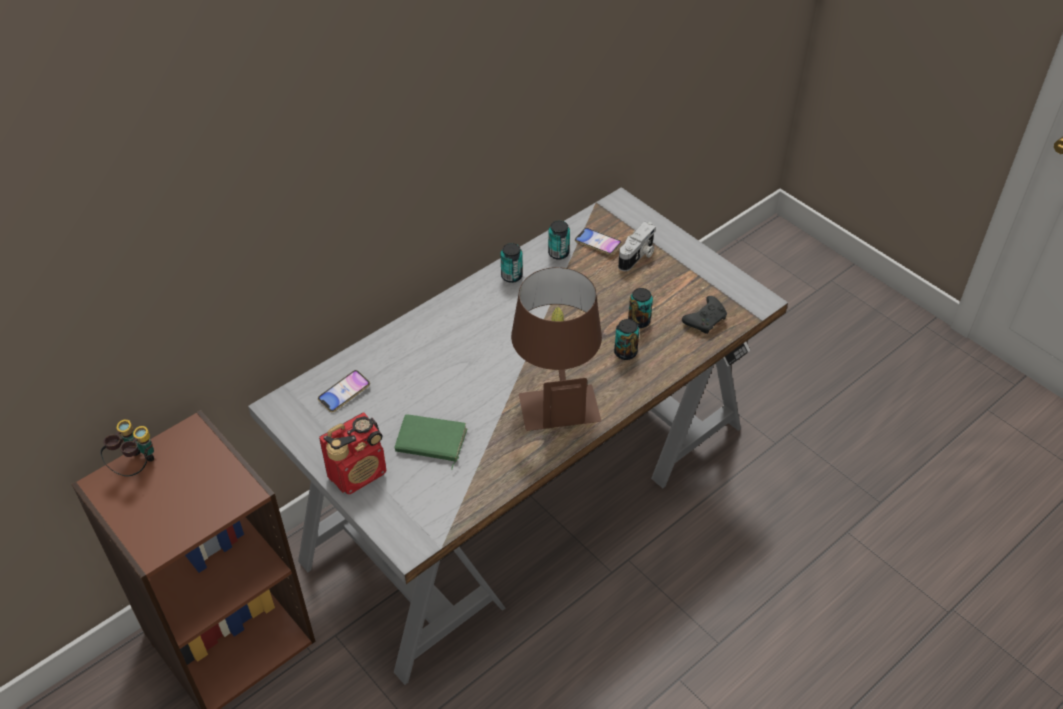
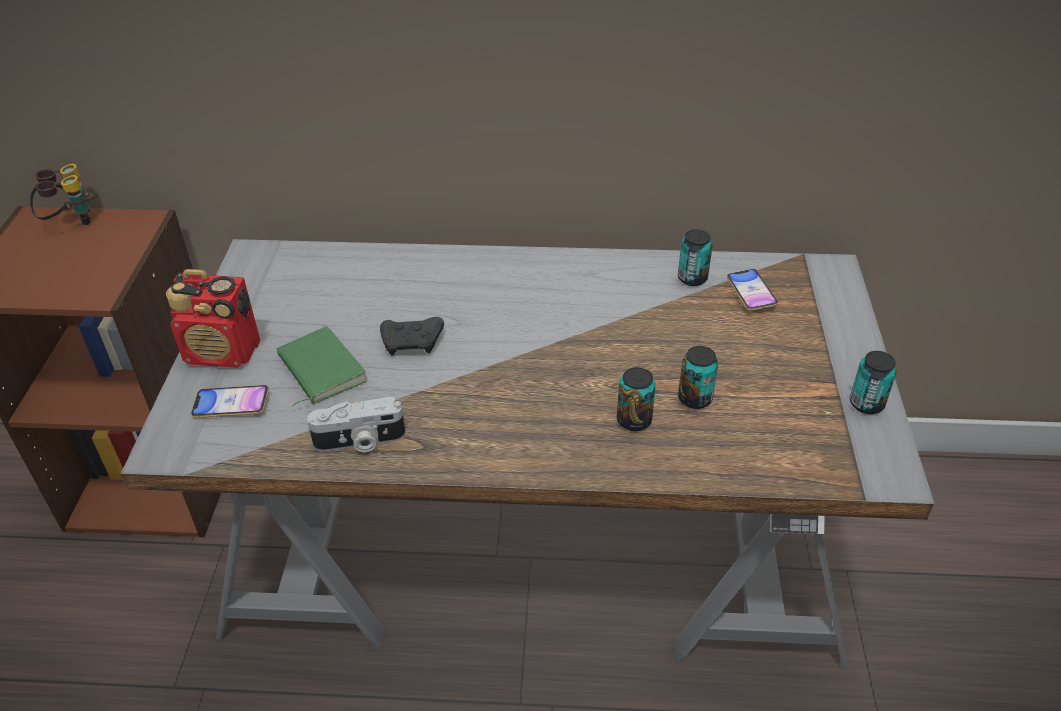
camera: 45 degrees right, 5 degrees down
phone [318,370,370,412] -> phone moved to [191,385,269,418]
can [501,243,523,283] -> can moved to [850,351,897,414]
brown table lamp [511,267,602,431] -> none
camera [618,222,656,271] -> camera moved to [307,397,405,452]
black game controller [682,296,727,334] -> black game controller moved to [380,317,444,356]

